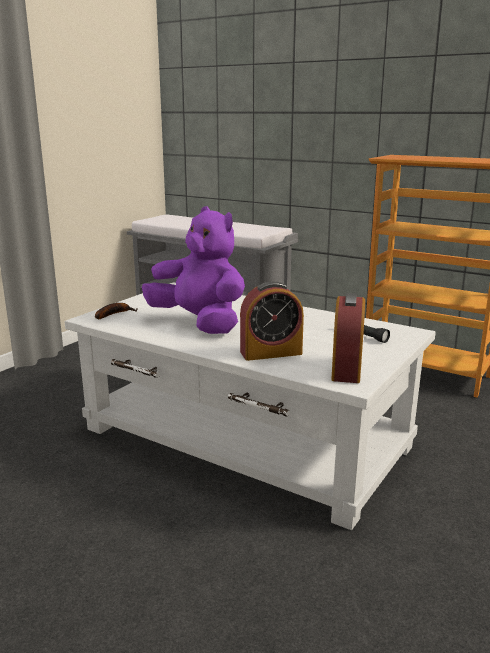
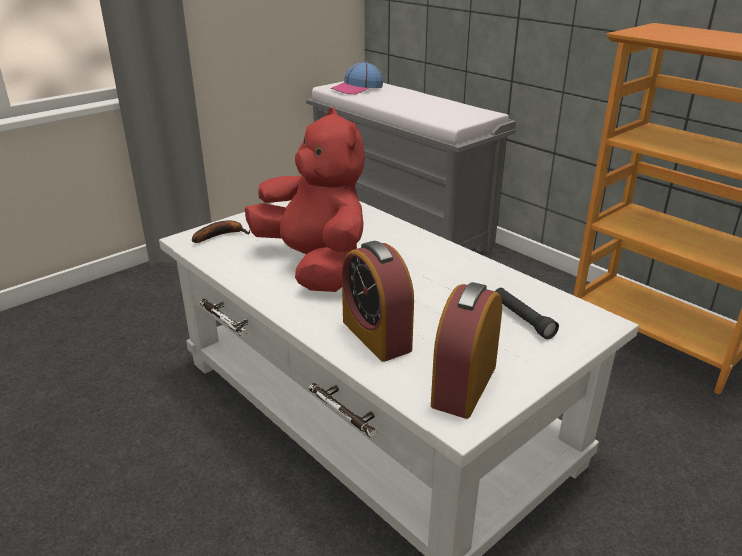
camera: 15 degrees right, 10 degrees up
purple plush toy [142,206,245,334] -> red plush toy [245,108,365,292]
alarm clock [240,281,304,361] -> alarm clock turned 60 degrees clockwise [342,241,414,362]
none -> cap [331,61,383,94]

